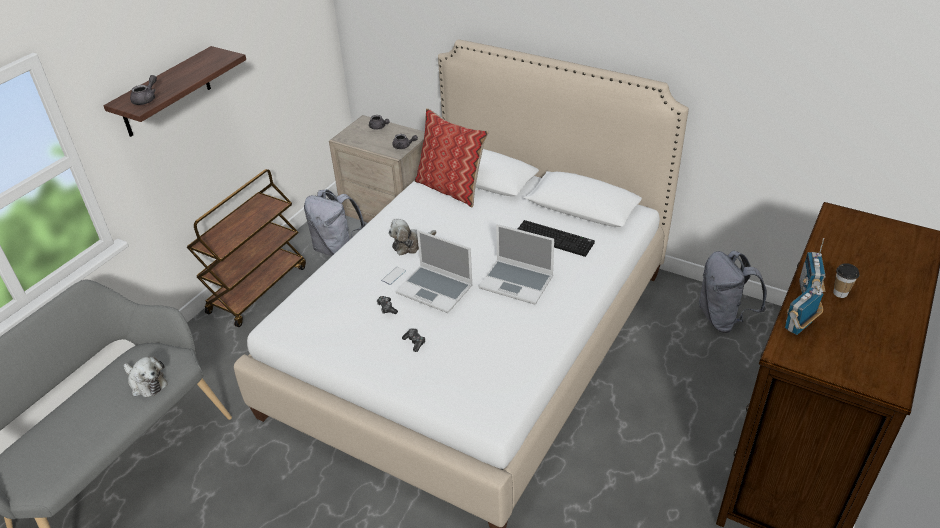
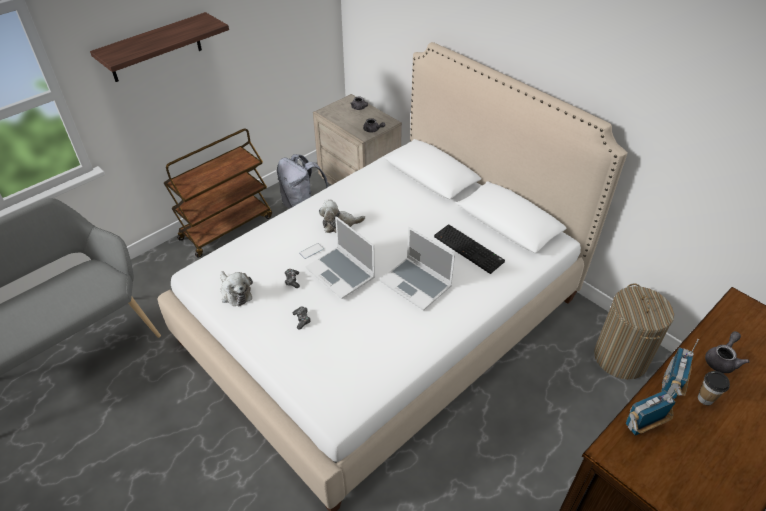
camera: 15 degrees right, 5 degrees up
plush toy [124,356,168,397] -> plush toy moved to [220,271,253,307]
grey teapot [130,75,157,105] -> grey teapot moved to [705,331,749,373]
pillow [415,108,489,207] -> none
grey backpack [699,251,767,333] -> laundry basket [594,283,674,379]

